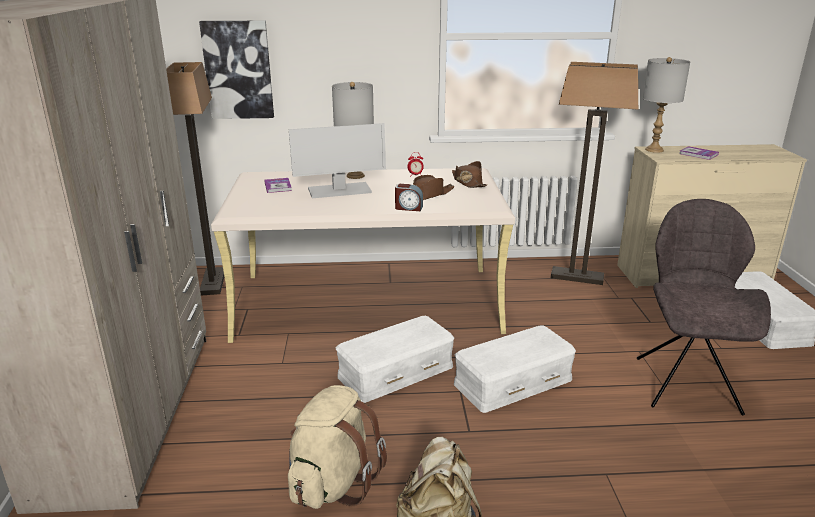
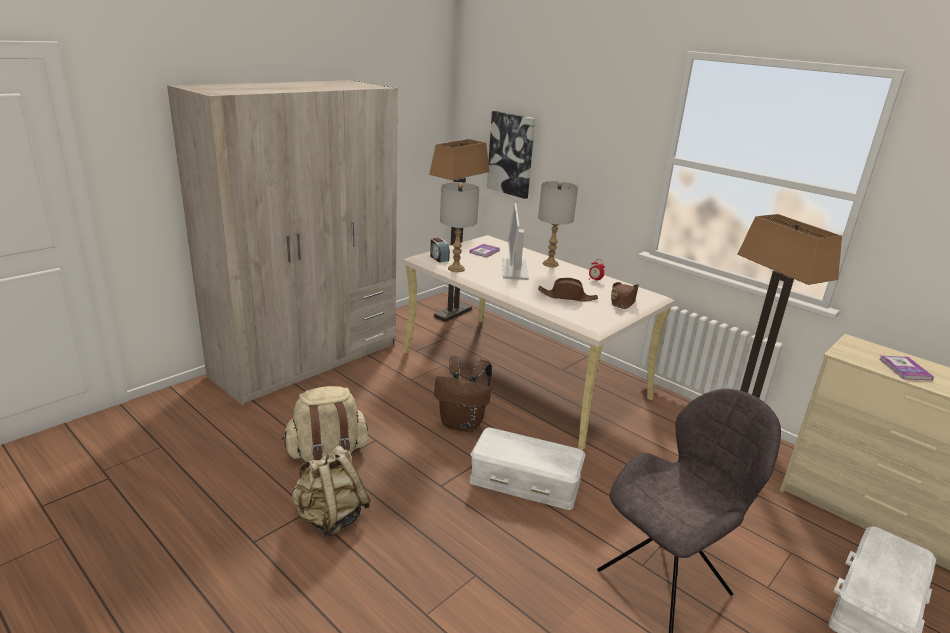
camera: 45 degrees right, 0 degrees up
monitor [289,123,386,198] -> monitor turned 60 degrees clockwise [502,203,529,280]
white storage box [336,316,455,403] -> brown backpack [434,355,492,432]
alarm clock [395,184,423,211] -> alarm clock moved to [430,238,450,263]
grey table lamp [642,57,690,153] -> grey table lamp moved to [440,182,480,272]

